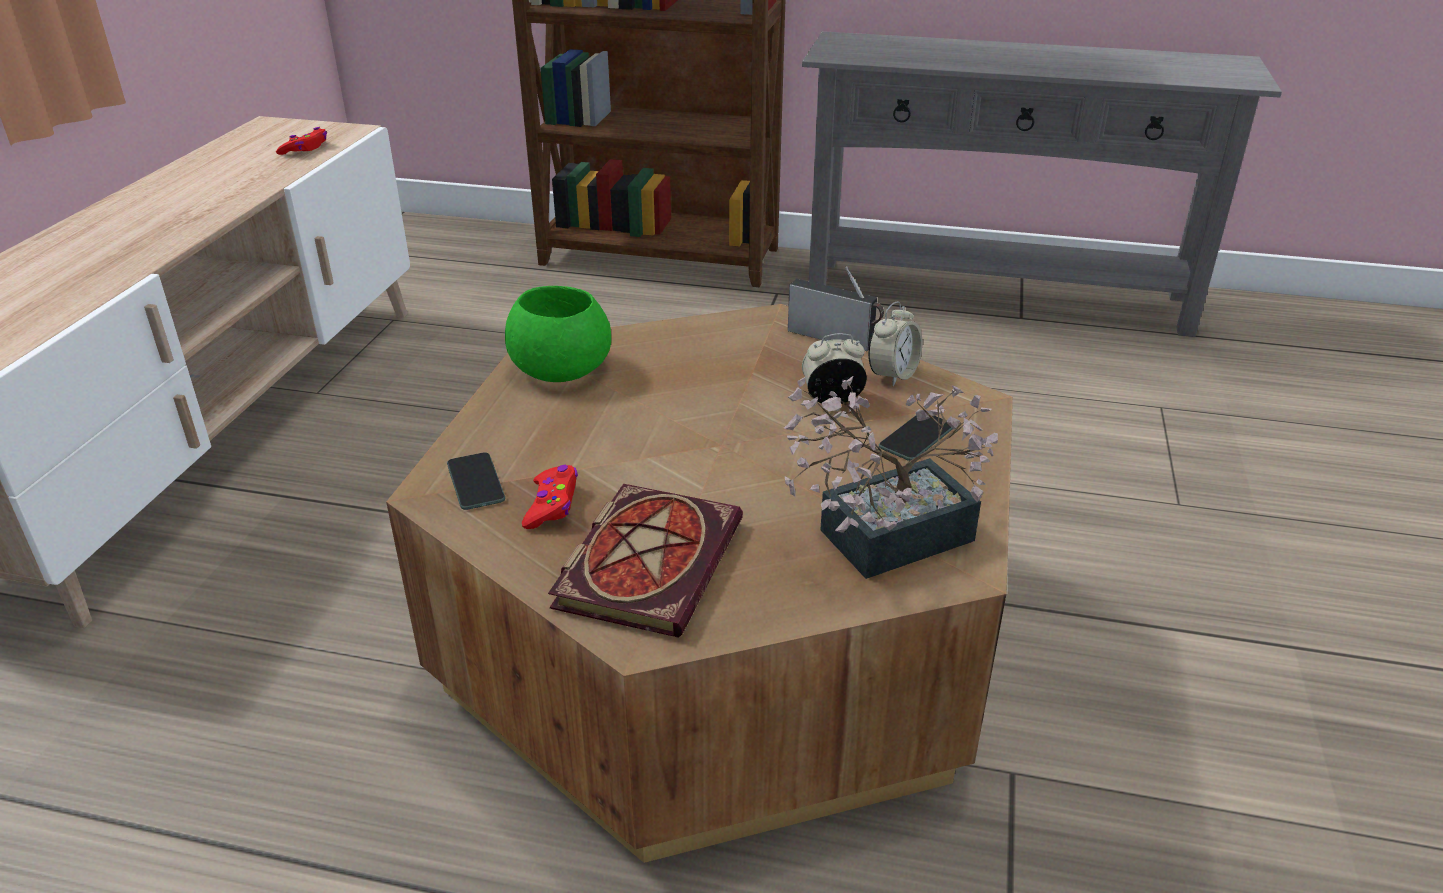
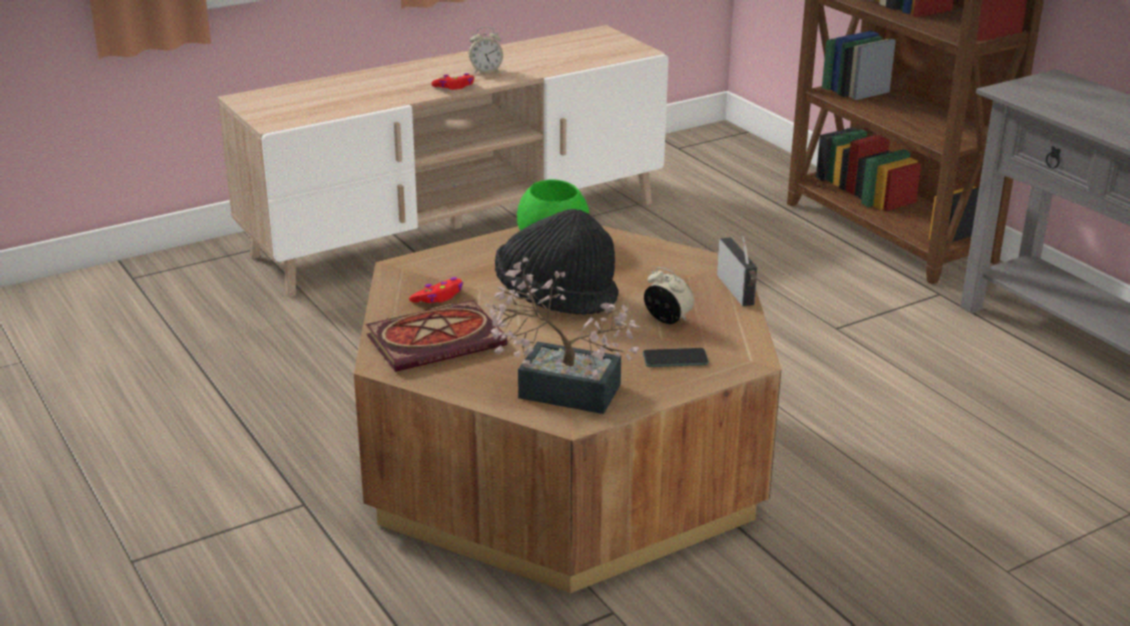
camera: 45 degrees right, 5 degrees down
red game controller [276,127,327,155] -> red game controller moved to [431,73,474,90]
phone [447,452,505,510] -> none
alarm clock [868,301,922,386] -> alarm clock moved to [469,27,503,73]
none -> black hat [495,209,619,315]

